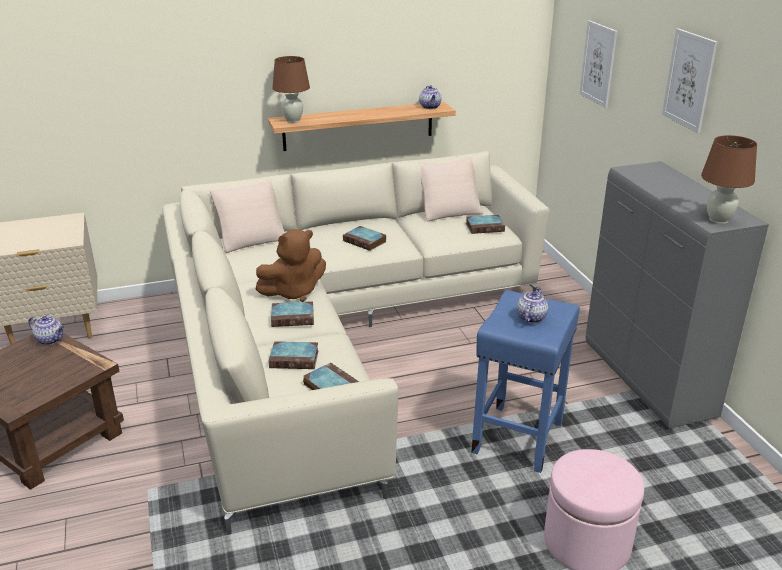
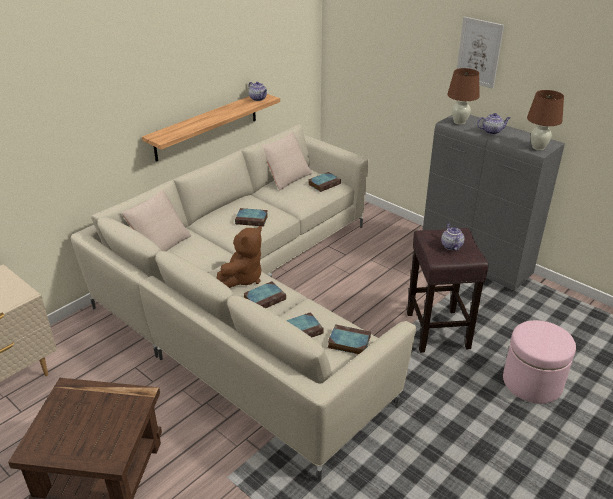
camera: 30 degrees left, 5 degrees up
teapot [28,316,64,345] -> teapot moved to [477,113,510,134]
brown table lamp [273,56,310,123] -> brown table lamp moved to [447,68,479,125]
blue stool [471,290,580,473] -> brown stool [407,228,489,353]
picture [580,20,618,108] -> none

